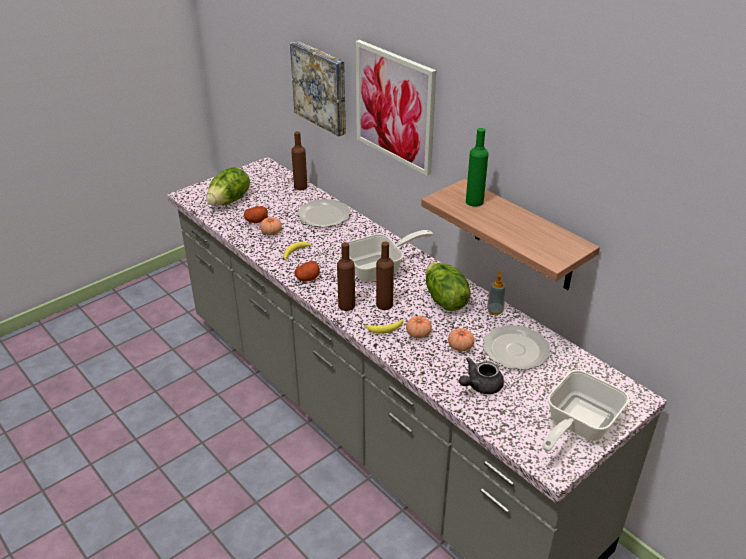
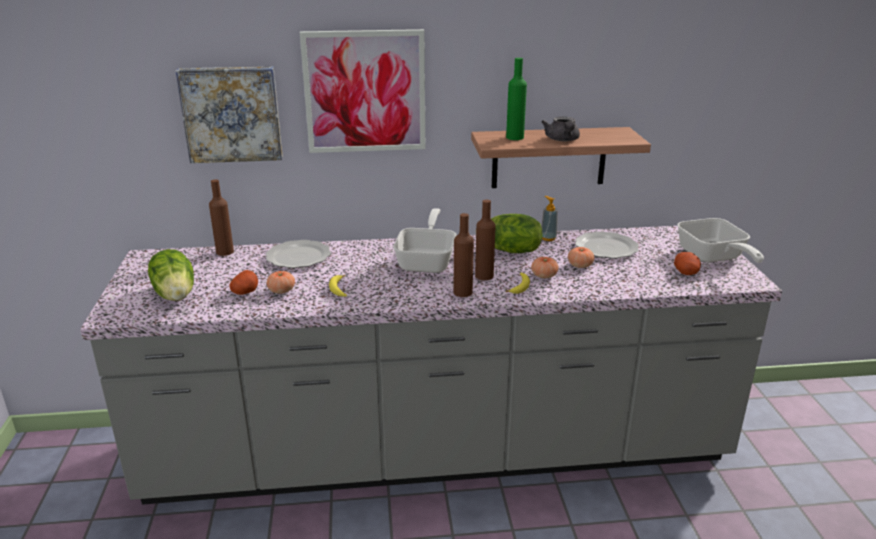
camera: 55 degrees left, 10 degrees down
potato [295,261,320,282] -> potato moved to [674,252,701,275]
grey teapot [459,357,504,394] -> grey teapot moved to [541,117,580,141]

